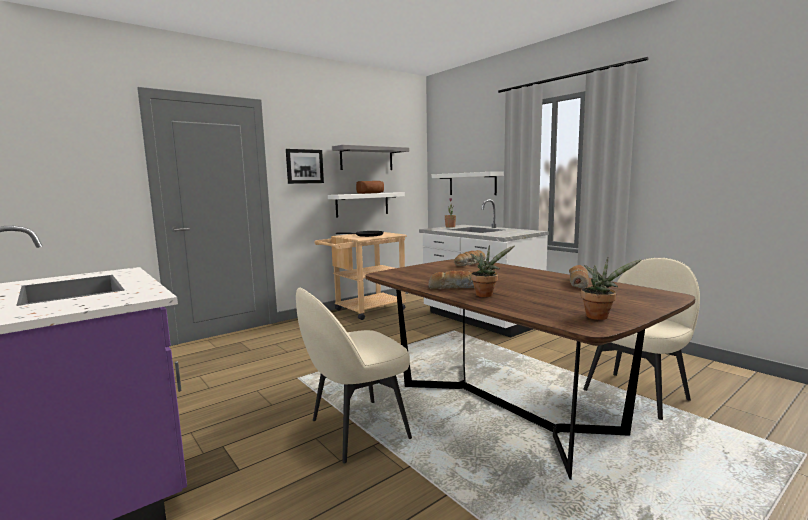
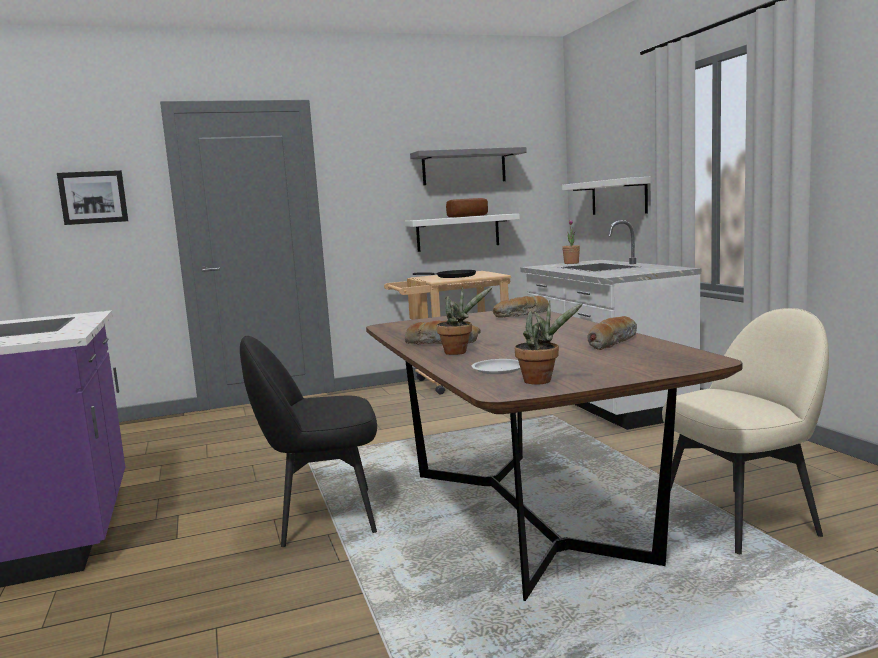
camera: 20 degrees right, 0 degrees up
picture [286,149,324,184] -> picture moved to [57,170,128,225]
beige chair [296,287,412,463] -> black chair [240,336,377,547]
none -> white plate [472,359,520,374]

